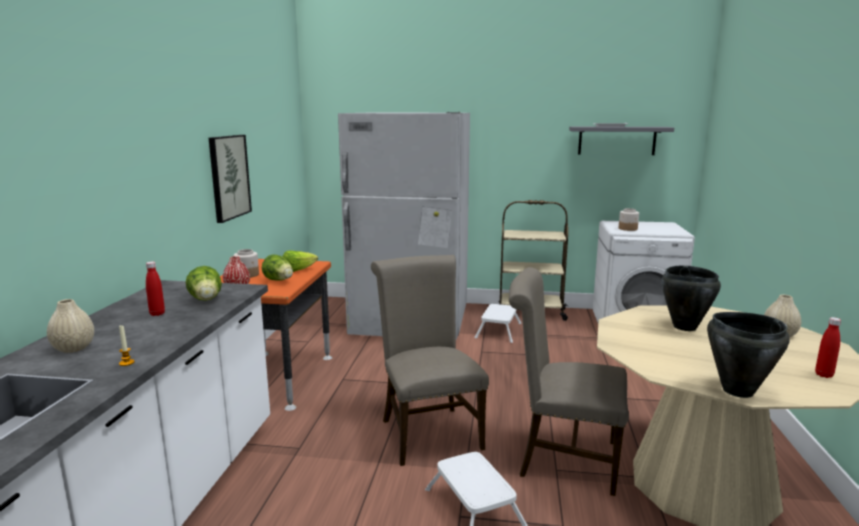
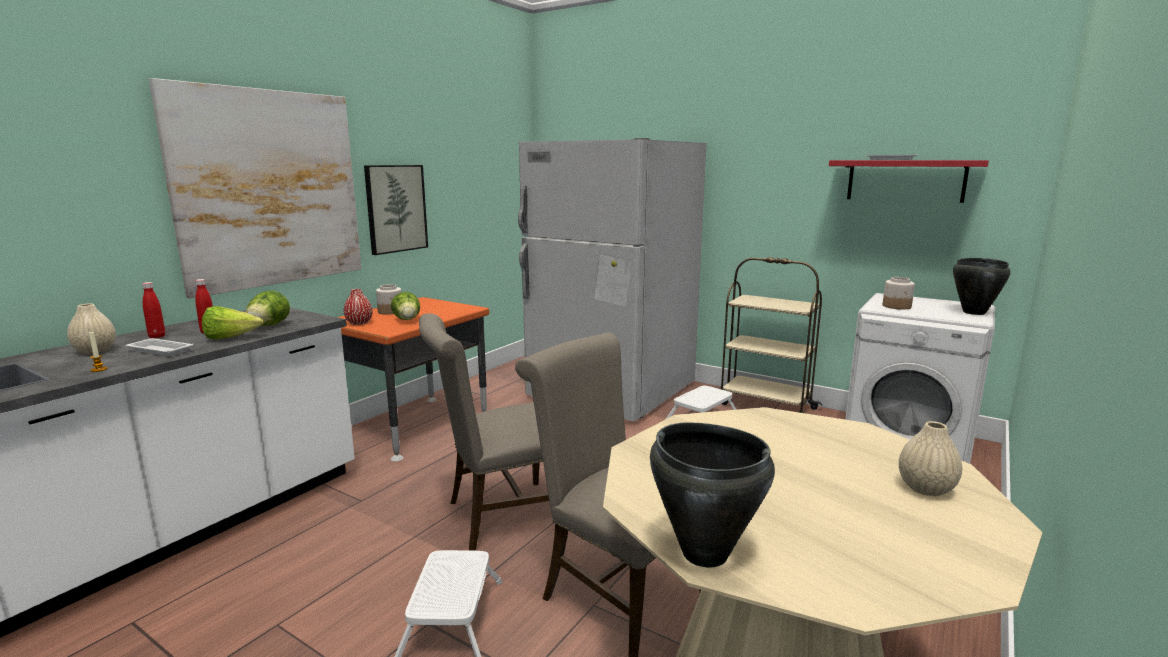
camera: 25 degrees right, 0 degrees up
lettuce [283,250,318,272] -> lettuce moved to [202,306,263,339]
beige chair [371,255,489,466] -> beige chair turned 120 degrees counterclockwise [419,313,549,551]
grey shelf [569,126,674,155] -> red shelf [829,160,989,203]
black cooking pot [661,265,721,331] -> black cooking pot moved to [953,258,1011,315]
red bottle [815,317,841,378] -> red bottle moved to [142,282,165,338]
none -> white tray [125,338,194,356]
none -> picture [149,78,361,299]

